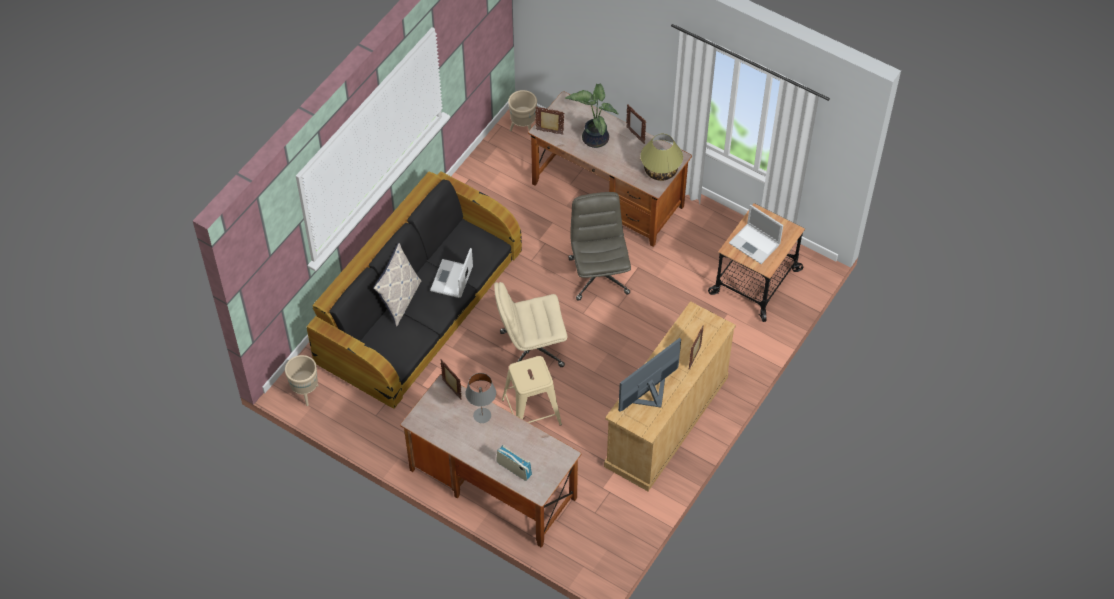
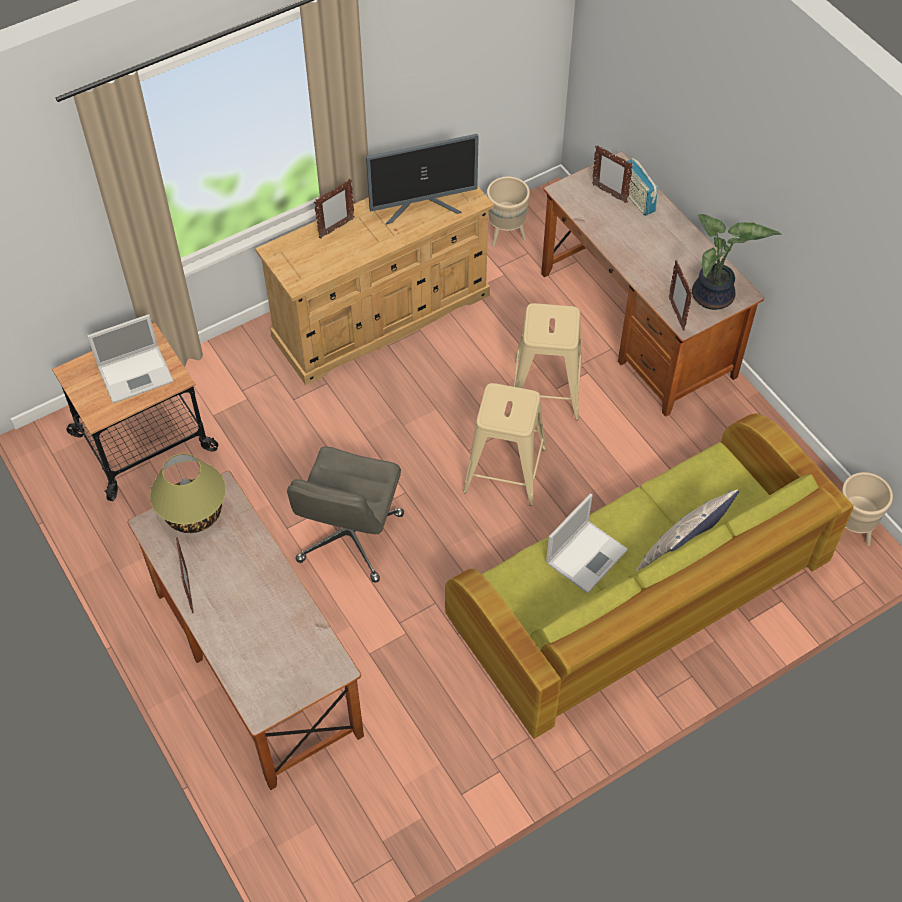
camera: 155 degrees left, 0 degrees up
black sofa [307,171,522,409] -> green sofa [445,413,854,739]
grey table lamp [465,373,496,423] -> none
beige office chair [494,282,567,367] -> beige stool [463,383,546,506]
beige planter [508,90,537,137] -> beige planter moved to [487,177,530,247]
picture frame [535,106,564,135] -> picture frame moved to [592,146,633,203]
potted plant [565,83,619,148] -> potted plant moved to [692,214,782,310]
laptop [729,205,783,264] -> laptop turned 90 degrees clockwise [87,314,174,403]

